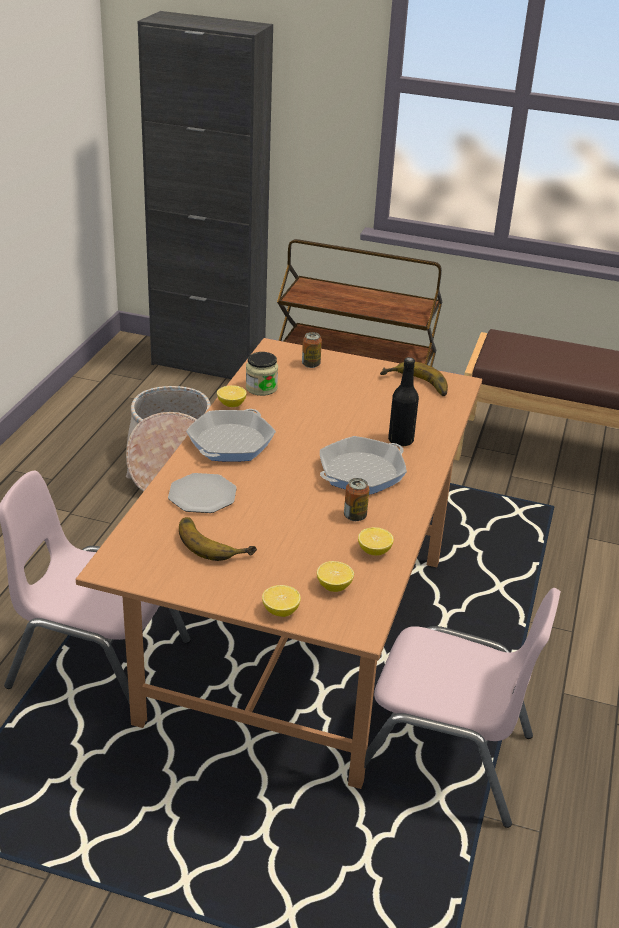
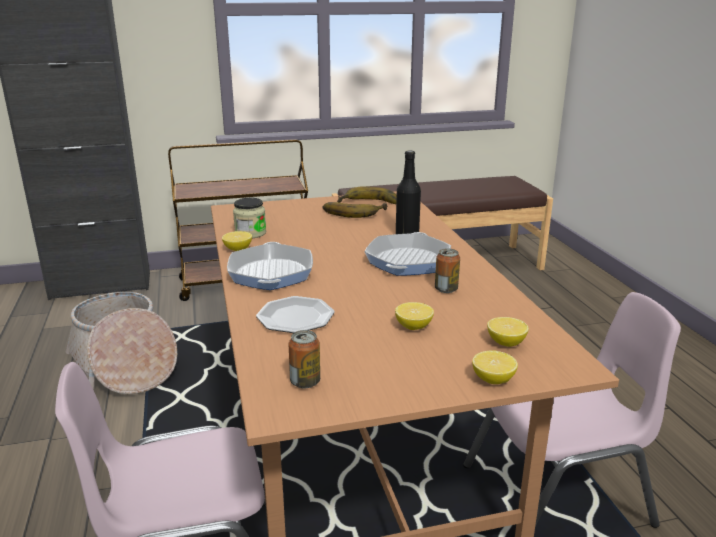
camera: 30 degrees left, 10 degrees down
banana [179,517,257,561] -> banana moved to [323,202,387,218]
can [302,332,322,368] -> can moved to [289,330,320,388]
lemon [358,527,394,556] -> lemon moved to [395,302,434,330]

